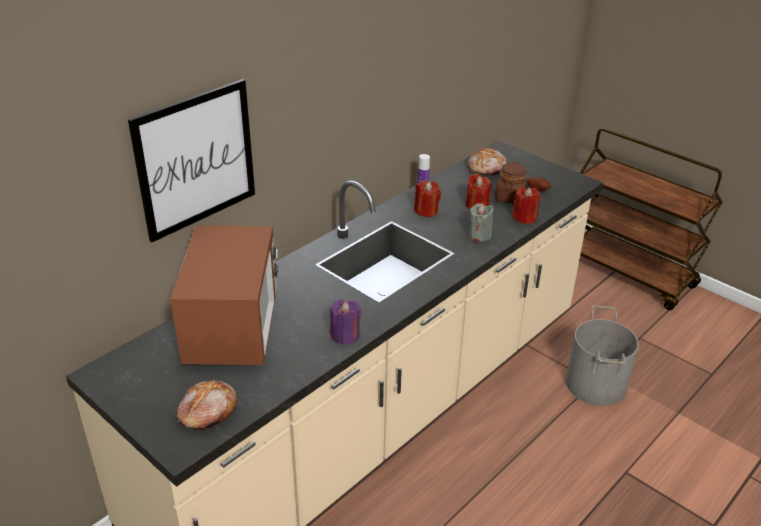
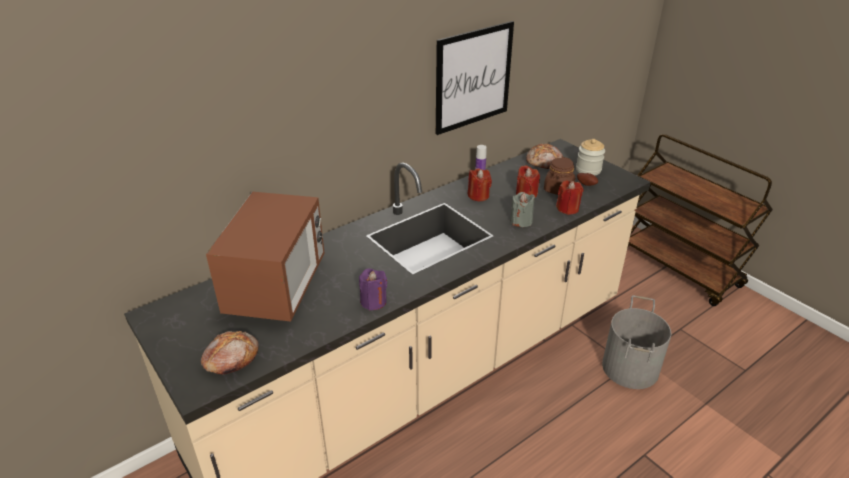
camera: 10 degrees right, 0 degrees up
picture [128,79,255,242] -> picture moved to [436,21,514,135]
none -> jar [576,139,605,176]

